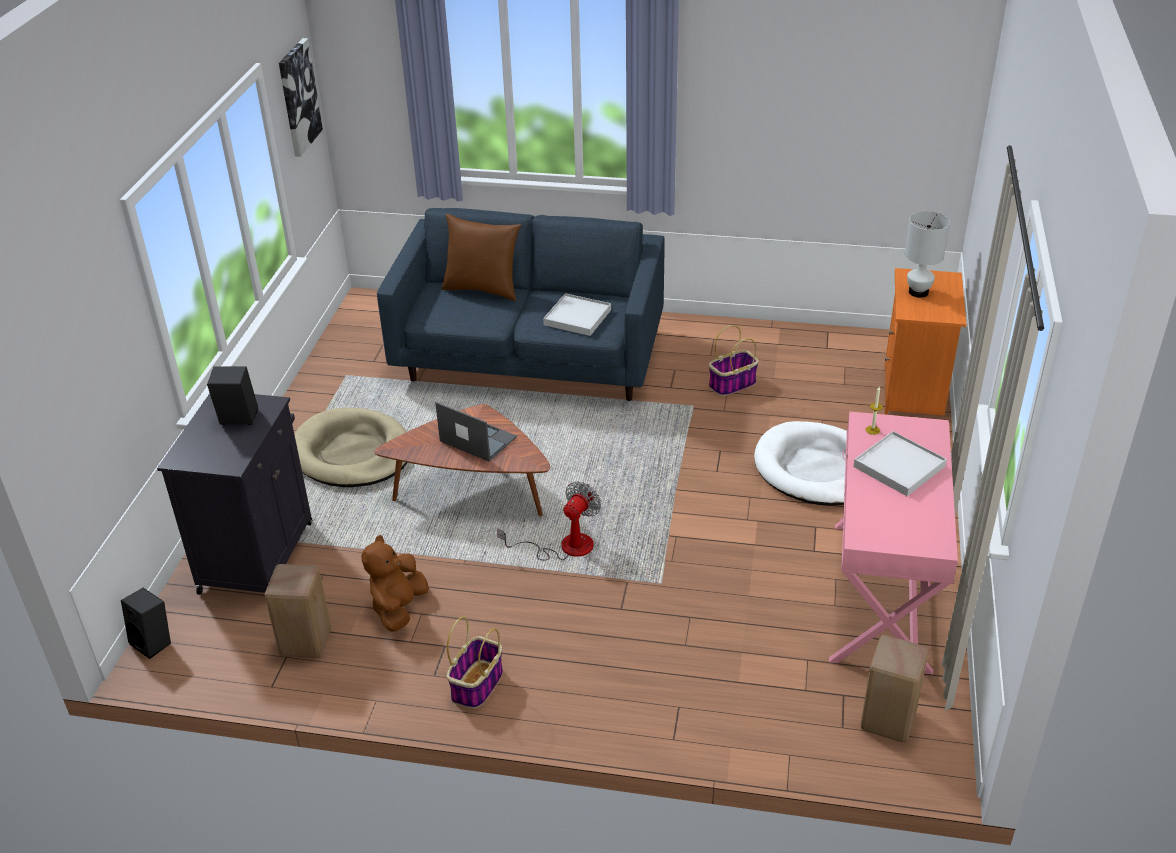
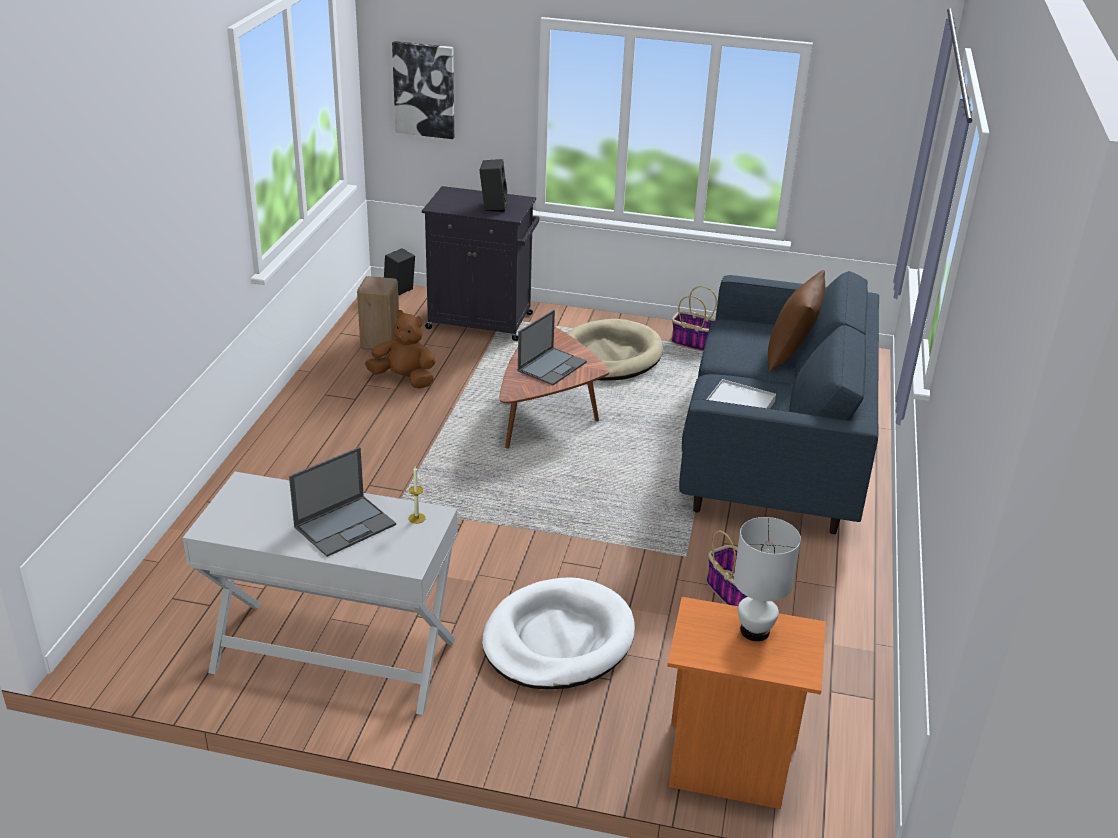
camera: 90 degrees right, 5 degrees down
picture [279,38,323,157] -> picture moved to [392,41,454,139]
basket [447,616,503,709] -> basket moved to [671,286,717,352]
fan [497,482,601,560] -> none
pink console table [829,412,958,674] -> white console table [183,472,458,715]
white tray [853,431,947,496] -> laptop [289,447,396,557]
beige stool [860,635,929,742] -> none

